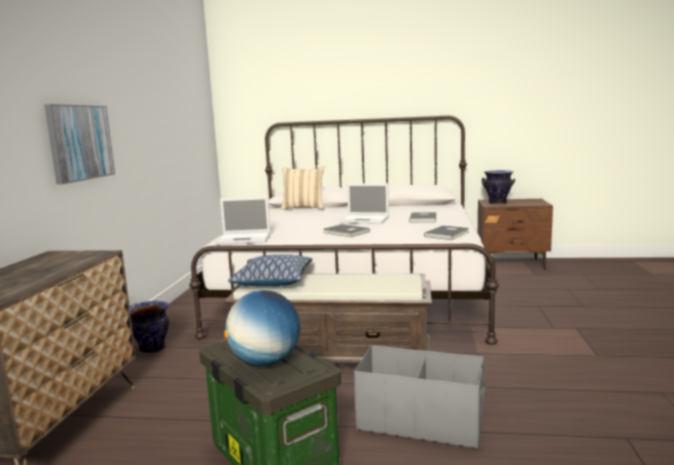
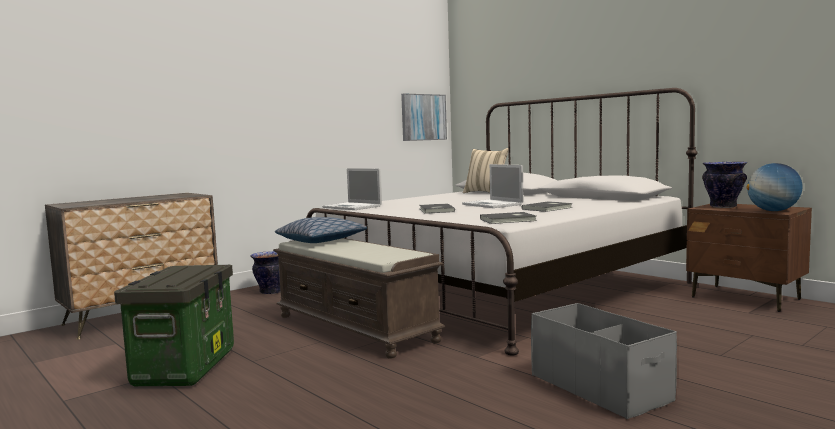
camera: 40 degrees right, 5 degrees down
picture [44,104,115,185] -> picture moved to [401,94,447,141]
globe [224,290,300,366] -> globe moved to [747,163,803,211]
grey storage box [354,345,486,449] -> grey storage box moved to [531,303,677,419]

